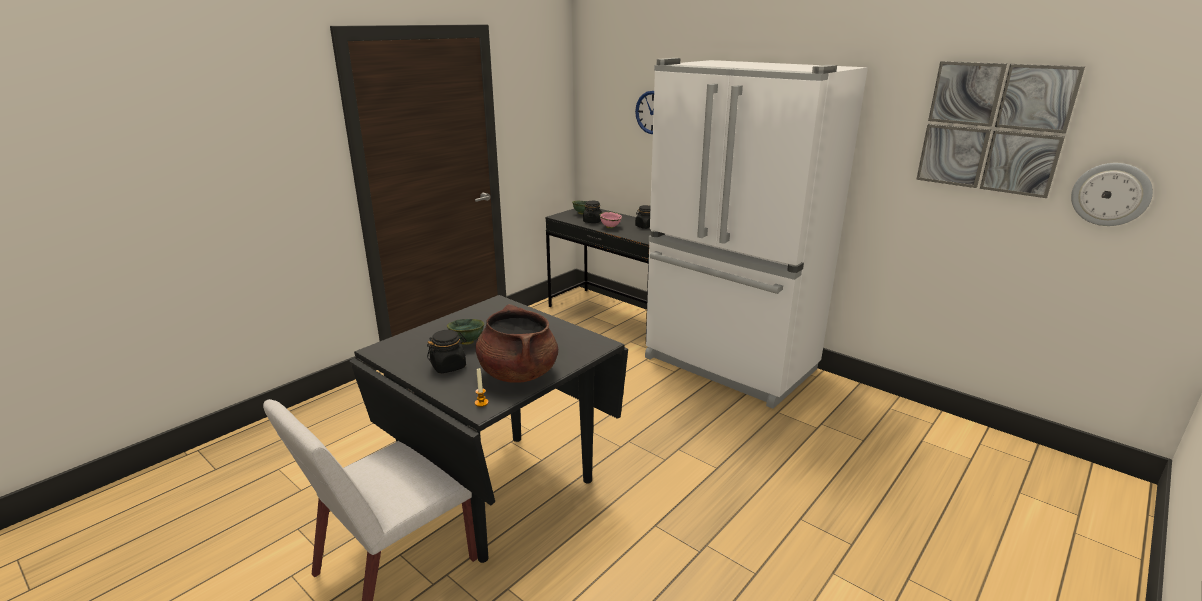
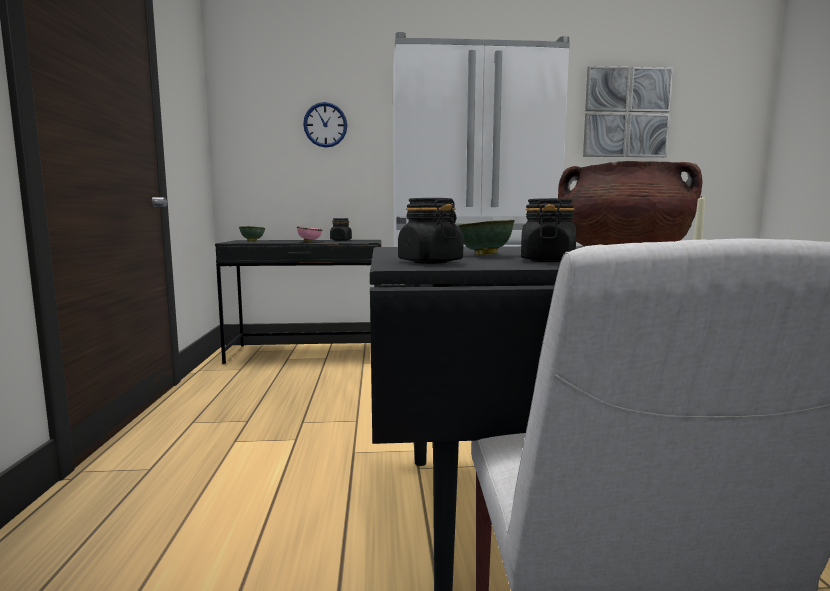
camera: 45 degrees left, 15 degrees down
black jar [583,201,602,223] -> black jar moved to [398,198,464,264]
wall clock [1071,163,1153,226] -> none

